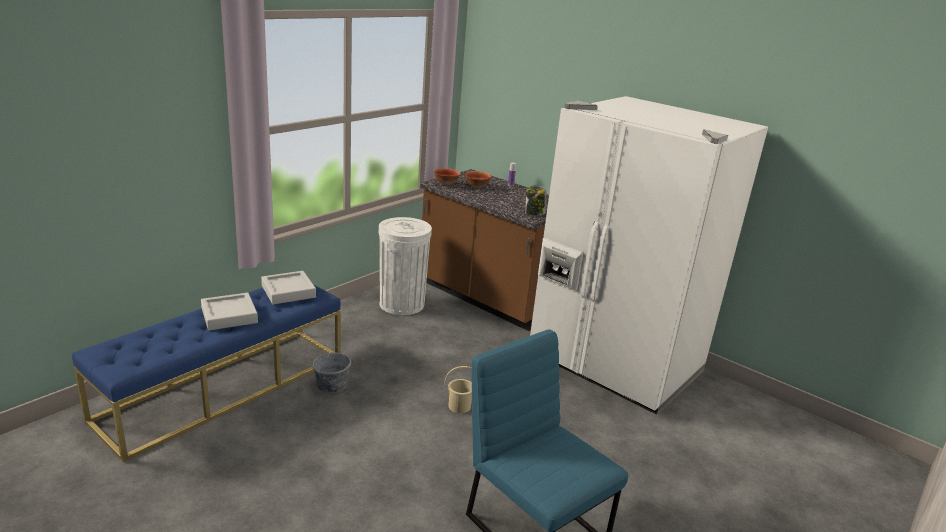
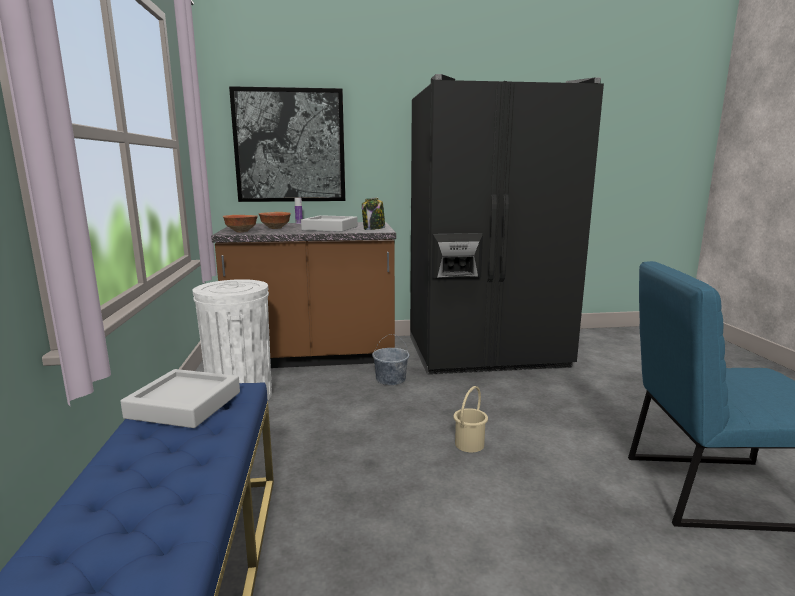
camera: 45 degrees left, 10 degrees down
grey tray [201,293,258,331] -> grey tray moved to [301,215,358,232]
grey bucket [312,344,351,393] -> grey bucket moved to [372,334,409,385]
white fridge [530,96,768,415] -> black fridge [410,74,604,375]
none -> picture [229,86,345,202]

